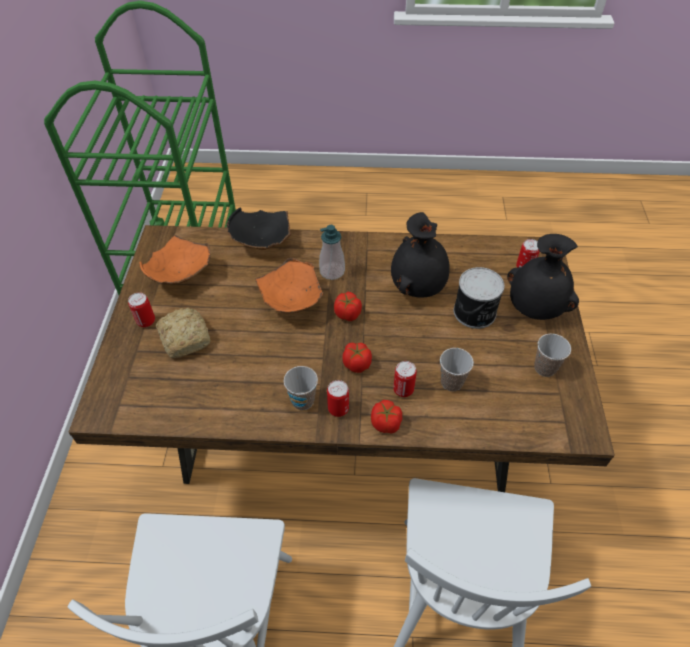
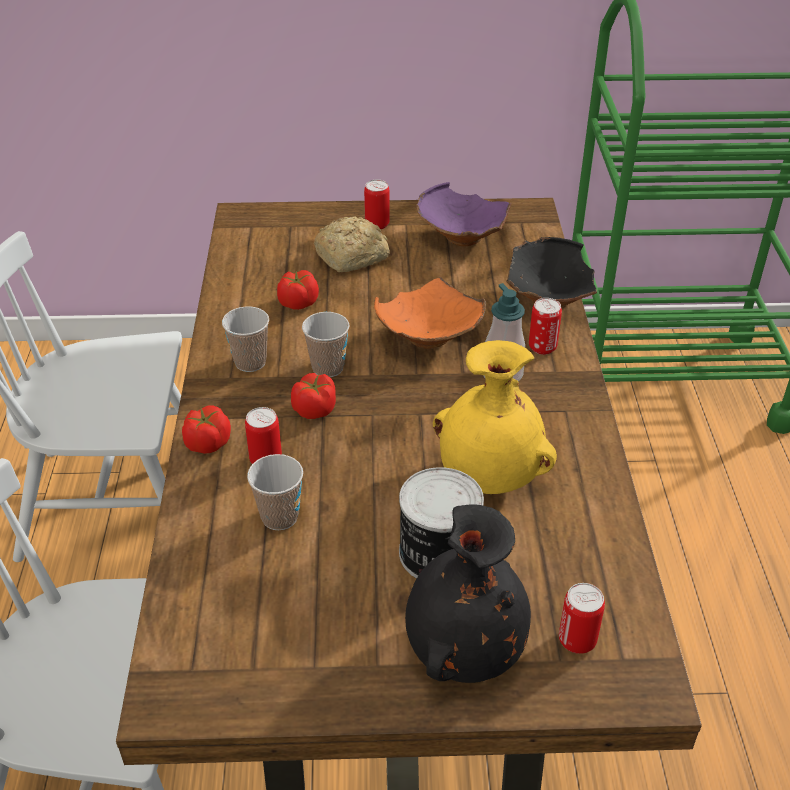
camera: 85 degrees right, 10 degrees down
orange bowl [139,235,211,284] -> purple bowl [416,182,512,246]
can [327,380,349,417] -> can moved to [529,298,562,355]
tomato [334,292,362,321] -> tomato moved to [277,270,319,310]
black vase [391,212,450,298] -> yellow vase [433,340,557,494]
cup [534,334,571,377] -> cup moved to [302,312,349,377]

